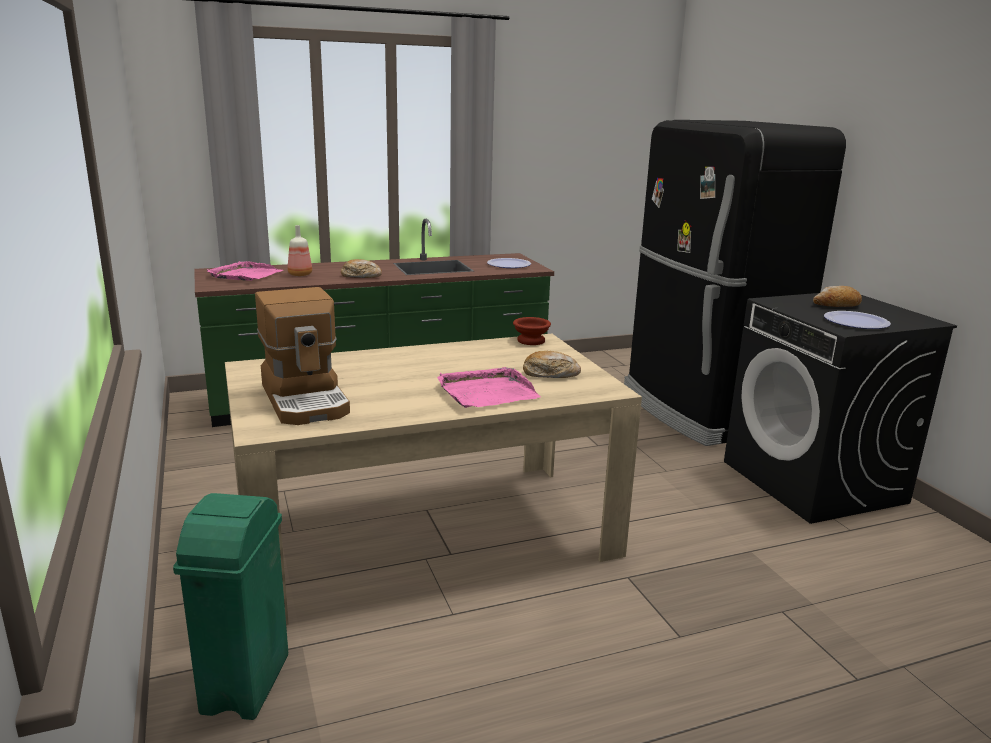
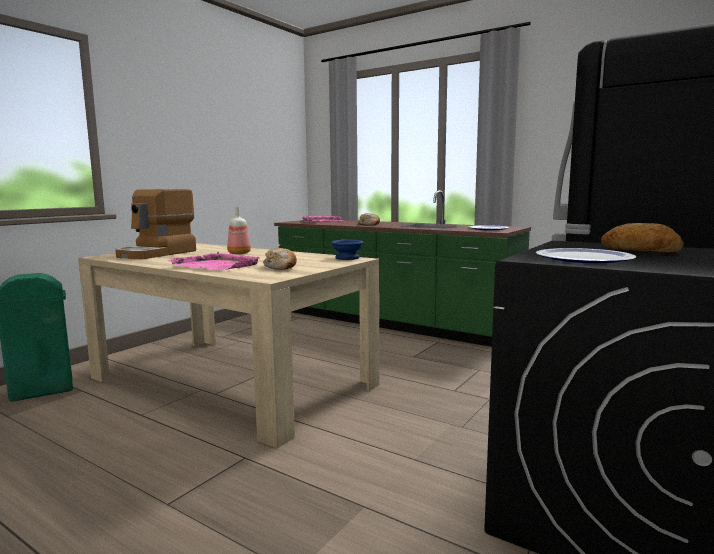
camera: 55 degrees right, 10 degrees down
bottle [288,225,312,276] -> bottle moved to [227,206,251,254]
brown bowl [513,317,551,345] -> blue bowl [331,240,363,260]

